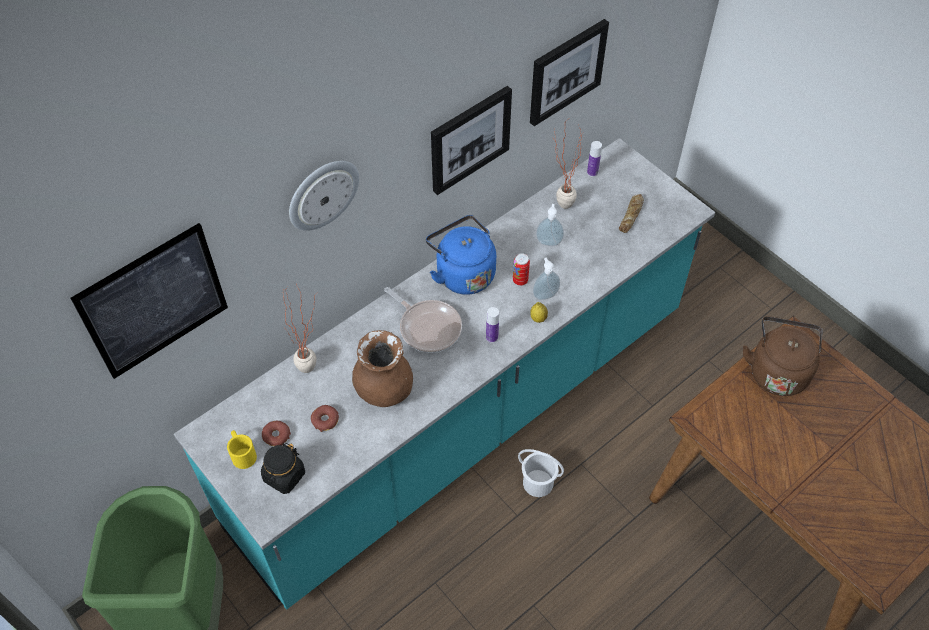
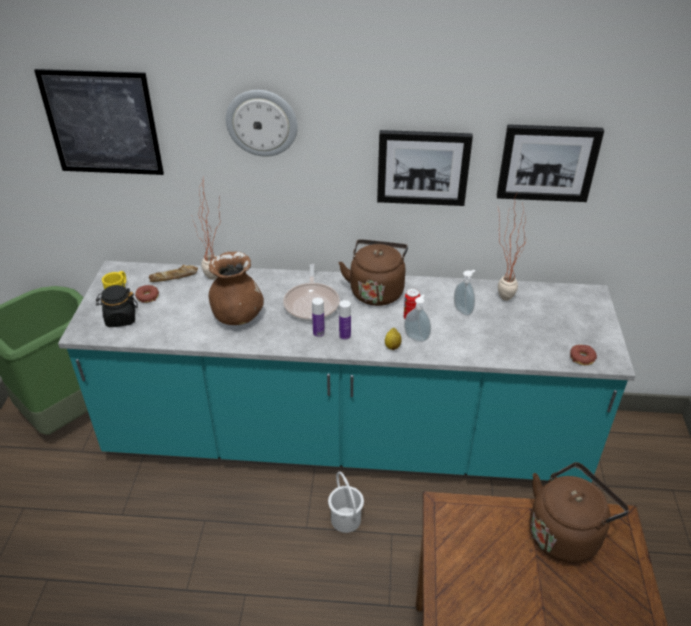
camera: 45 degrees right, 15 degrees down
donut [311,405,339,432] -> donut moved to [570,345,597,365]
blue kettle [426,215,496,295] -> brown kettle [339,239,408,306]
bottle [587,141,602,177] -> bottle moved to [312,298,325,337]
bread [619,194,644,233] -> bread moved to [149,265,198,282]

